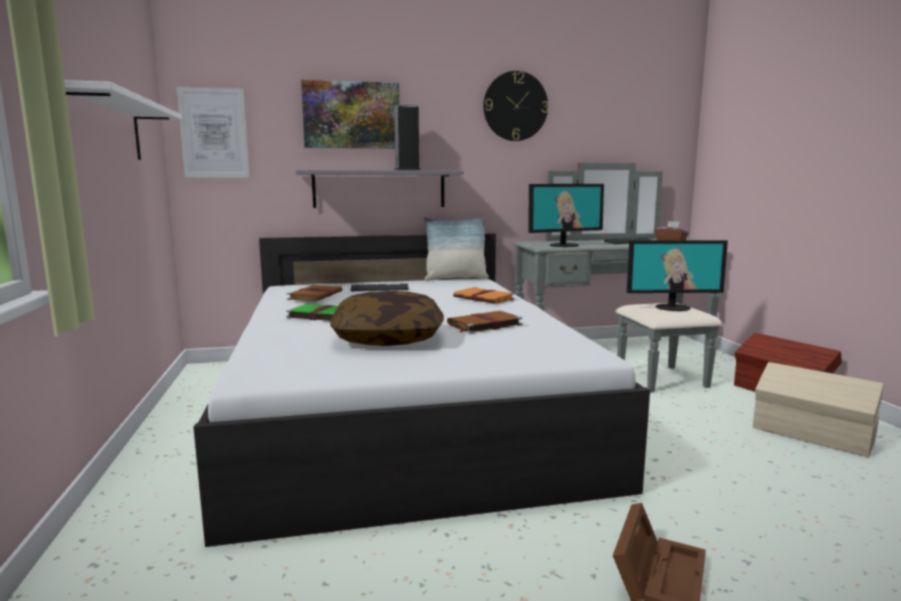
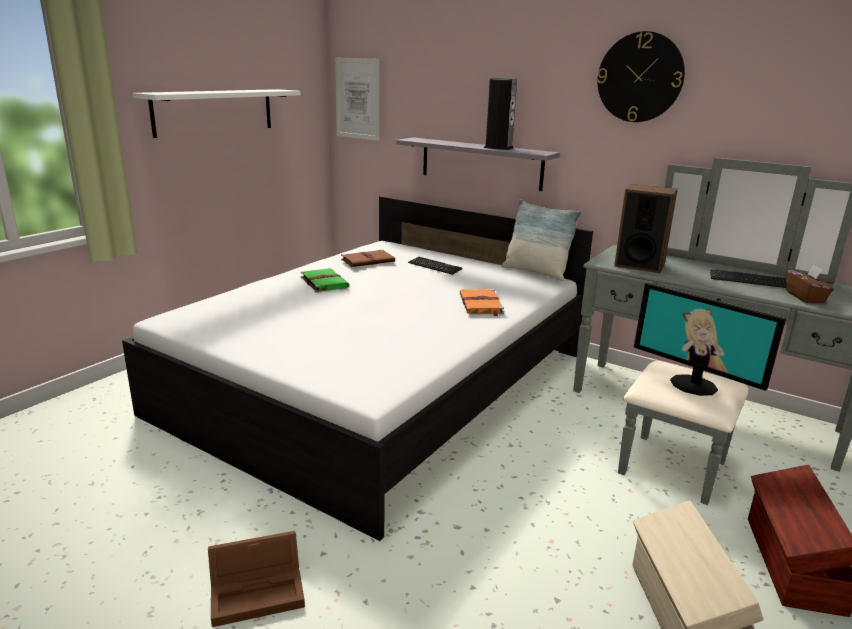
camera: 45 degrees right, 10 degrees up
picture [301,80,399,149] -> none
pillow [330,291,444,346] -> none
brown book [447,311,522,334] -> none
monitor [528,184,604,247] -> speaker [614,184,678,273]

